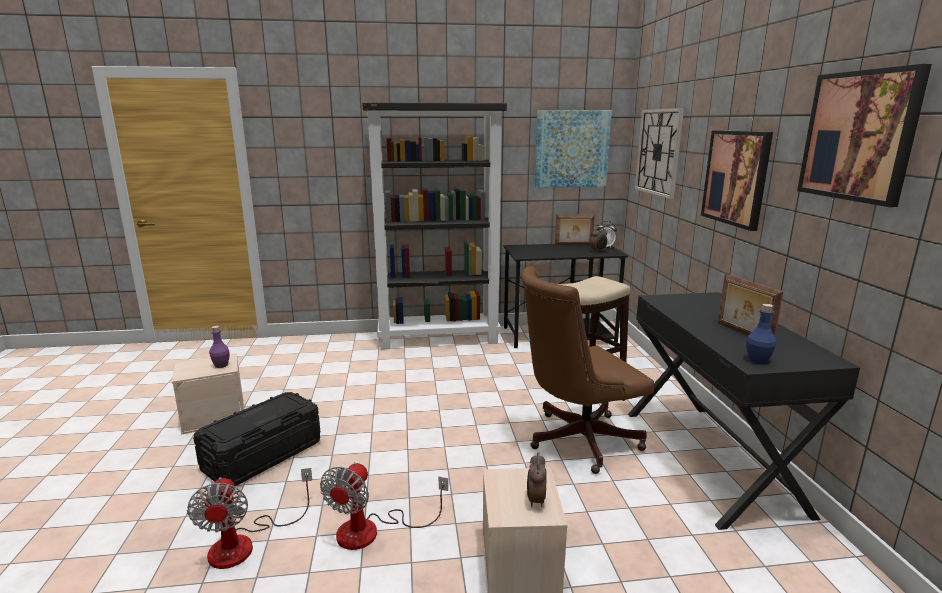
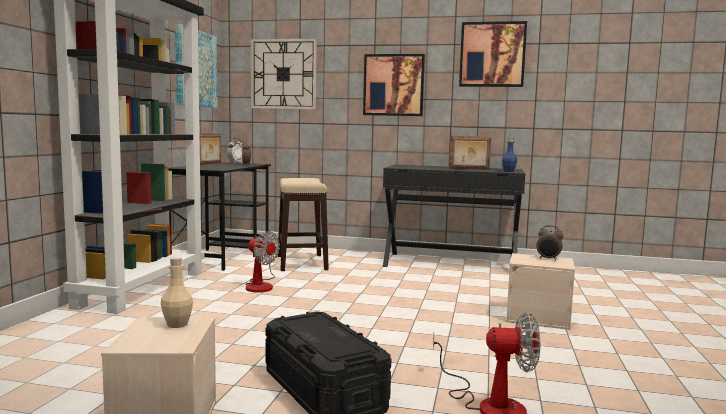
camera: 70 degrees left, 10 degrees down
purple bottle [209,326,230,368] -> beige bottle [161,257,193,328]
fan [320,462,448,550] -> fan moved to [246,231,280,293]
brown office chair [521,266,654,474] -> none

